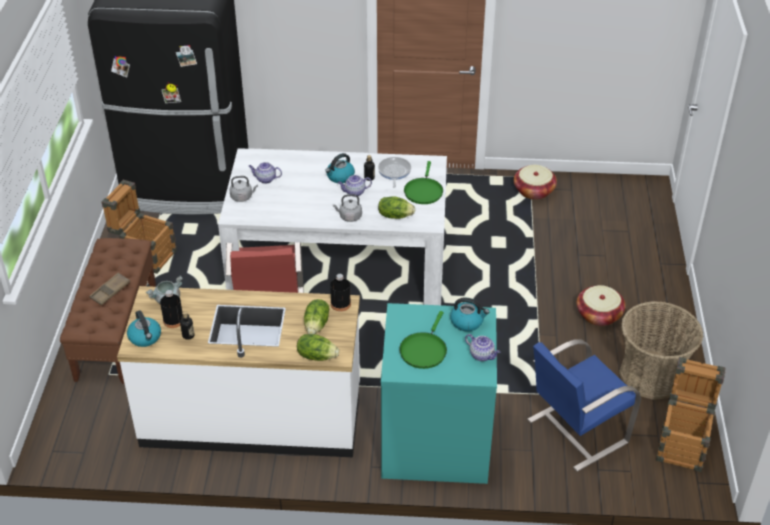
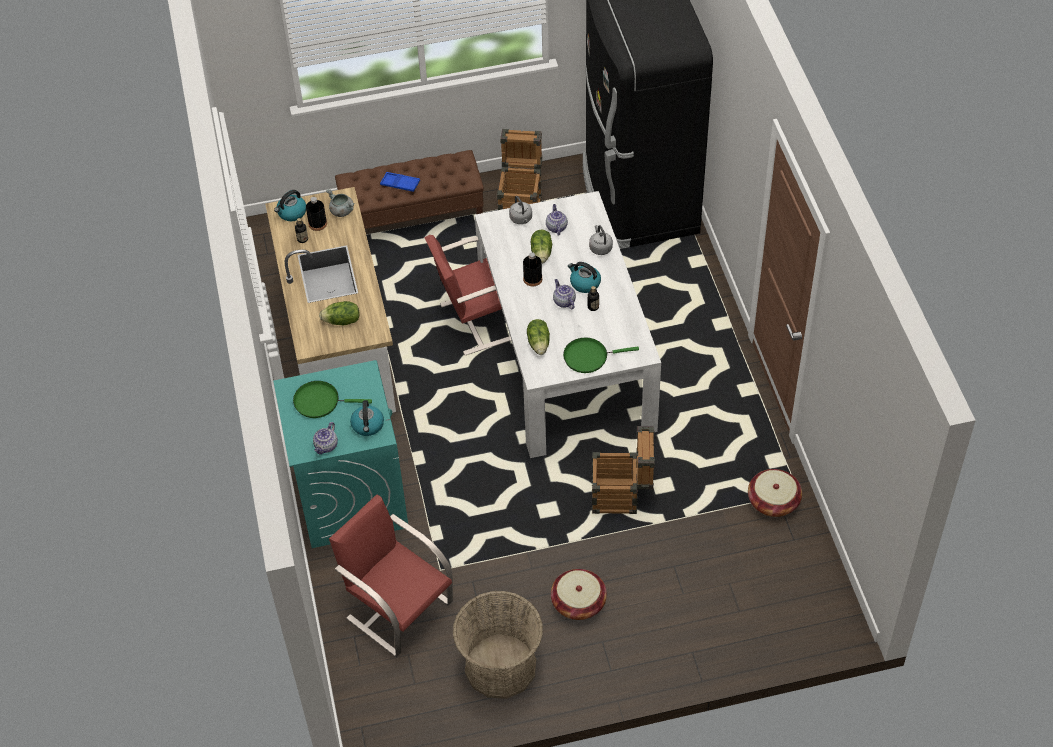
camera: 75 degrees right, 10 degrees up
brown tray [89,273,130,305] -> blue tray [380,172,420,192]
lettuce [297,334,339,361] -> lettuce moved to [531,230,552,264]
black bottle [330,274,351,311] -> black bottle moved to [523,252,542,286]
grey kettle [333,194,362,222] -> grey kettle moved to [589,225,613,255]
frying pan [378,157,411,188] -> none
blue chair [527,339,641,472] -> red chair [329,494,453,657]
crate [656,357,725,472] -> crate moved to [592,426,655,514]

